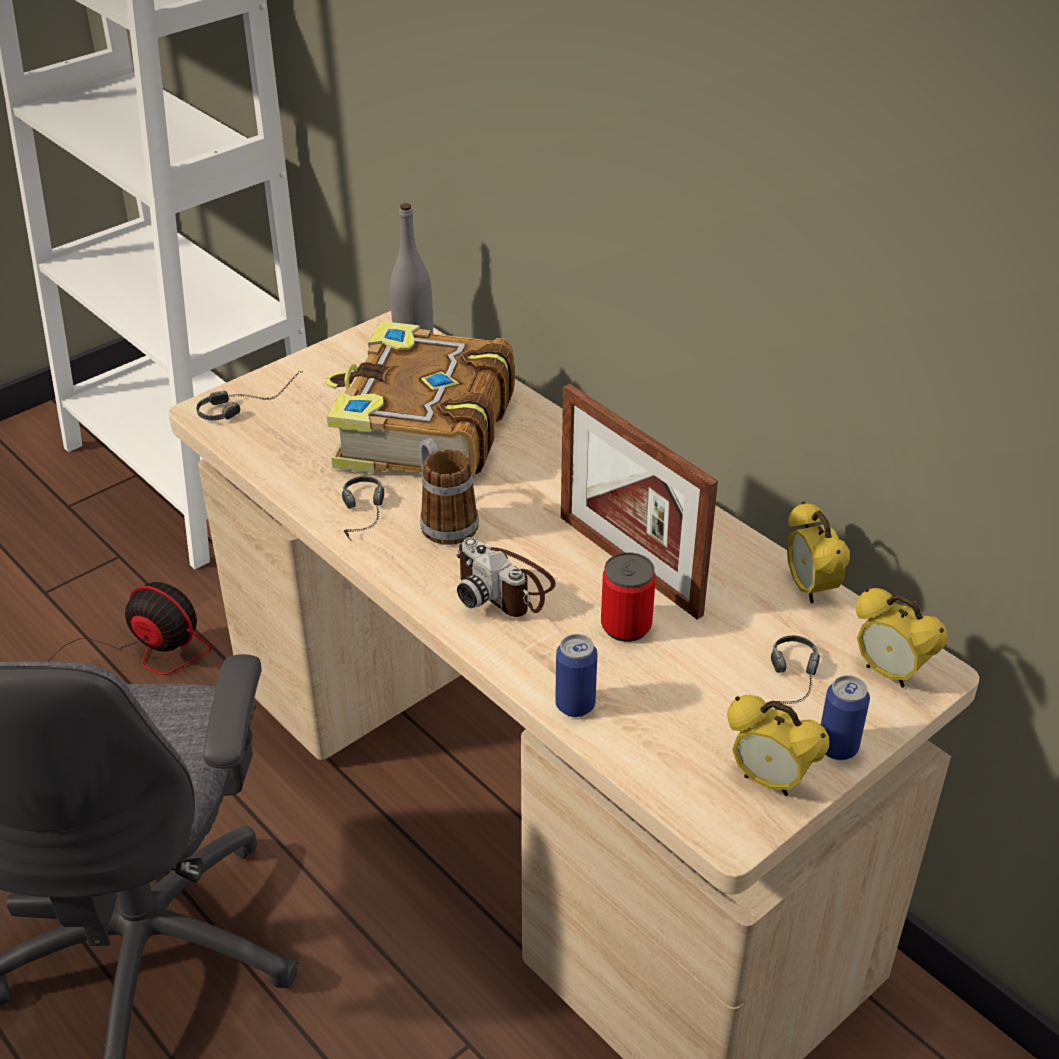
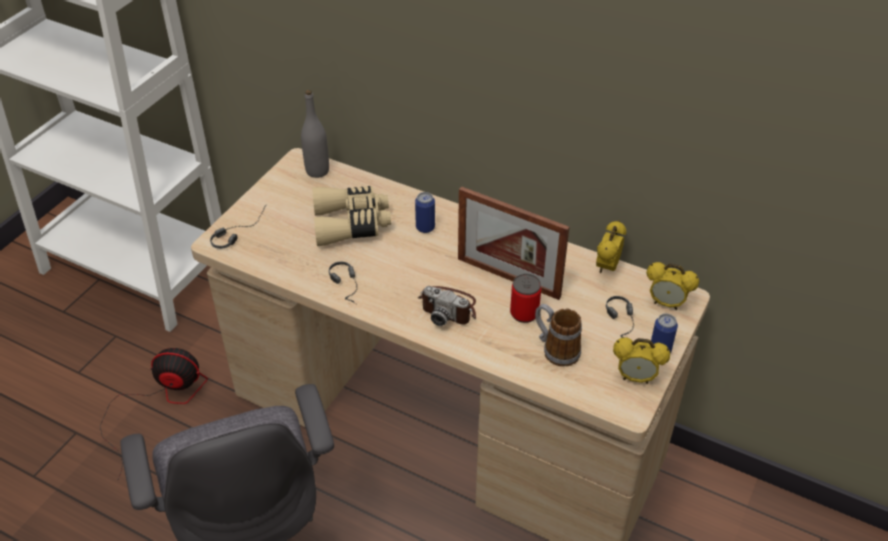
camera: 20 degrees left, 5 degrees up
book [325,321,515,477] -> beige binoculars [312,186,391,246]
mug [420,438,479,545] -> mug moved to [535,304,582,367]
can [555,634,597,717] -> can moved to [415,192,435,233]
alarm clock [787,501,850,603] -> alarm clock turned 60 degrees clockwise [596,220,626,273]

